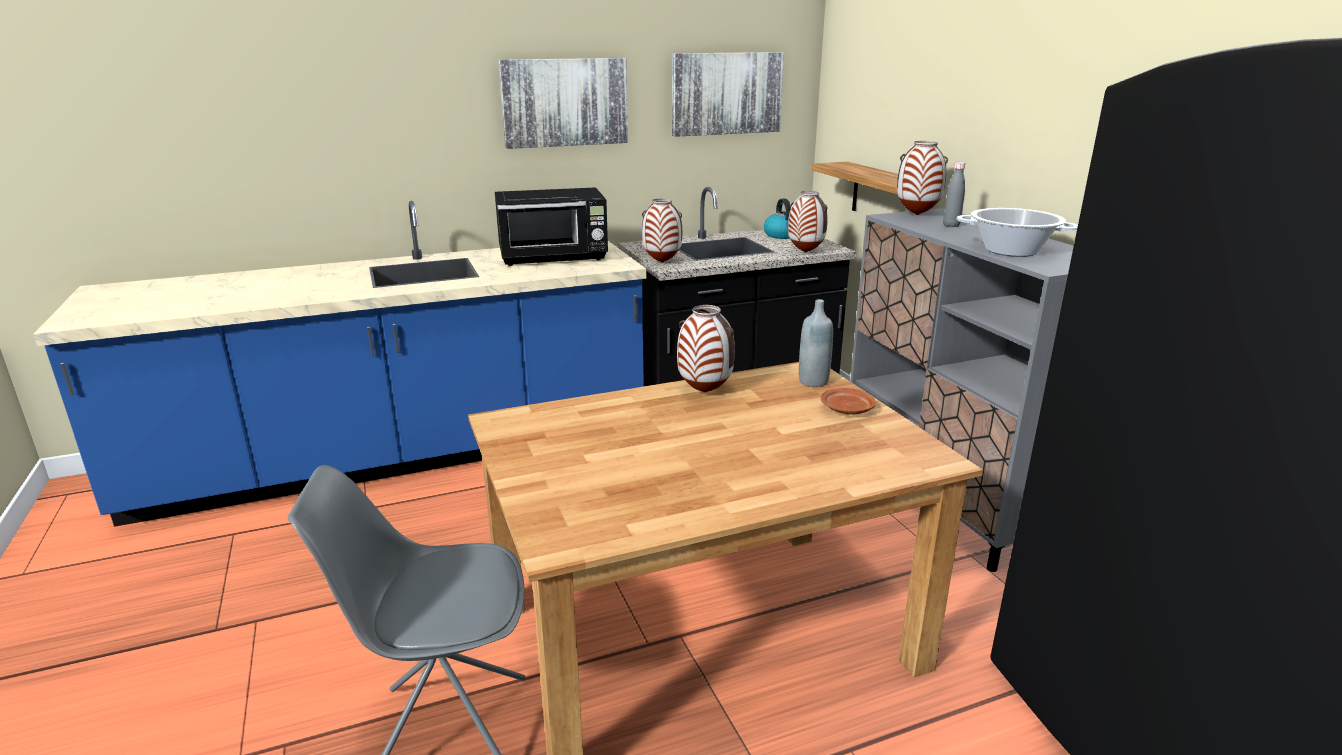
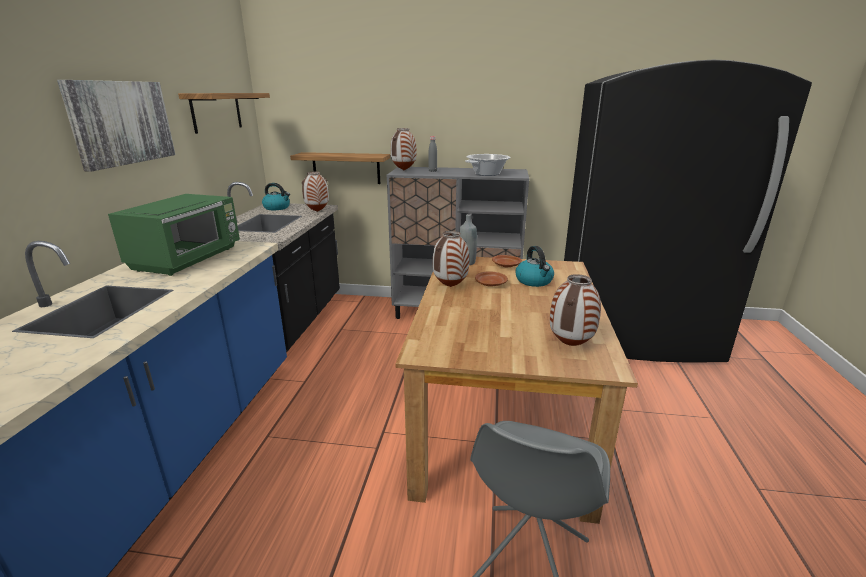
camera: 60 degrees left, 0 degrees up
black microwave [495,187,608,266] -> green microwave [108,194,240,276]
vase [642,198,682,263] -> vase moved to [550,274,601,346]
picture [672,52,784,137] -> shelf [178,93,270,134]
none -> brown plate [475,271,508,286]
none -> kettle [516,246,554,287]

